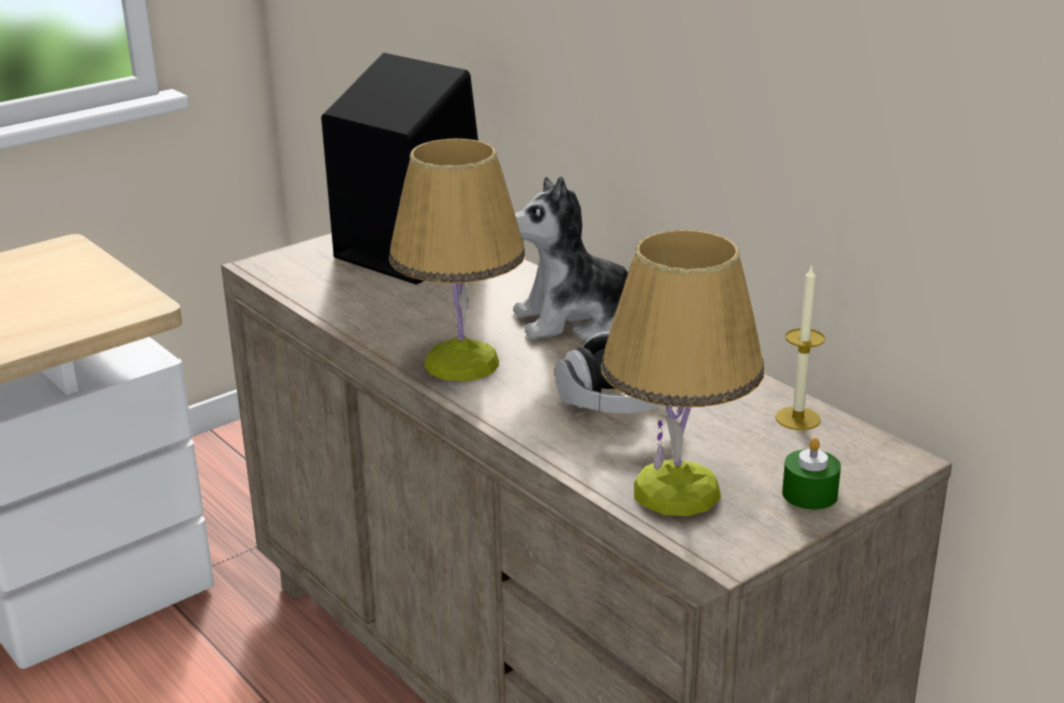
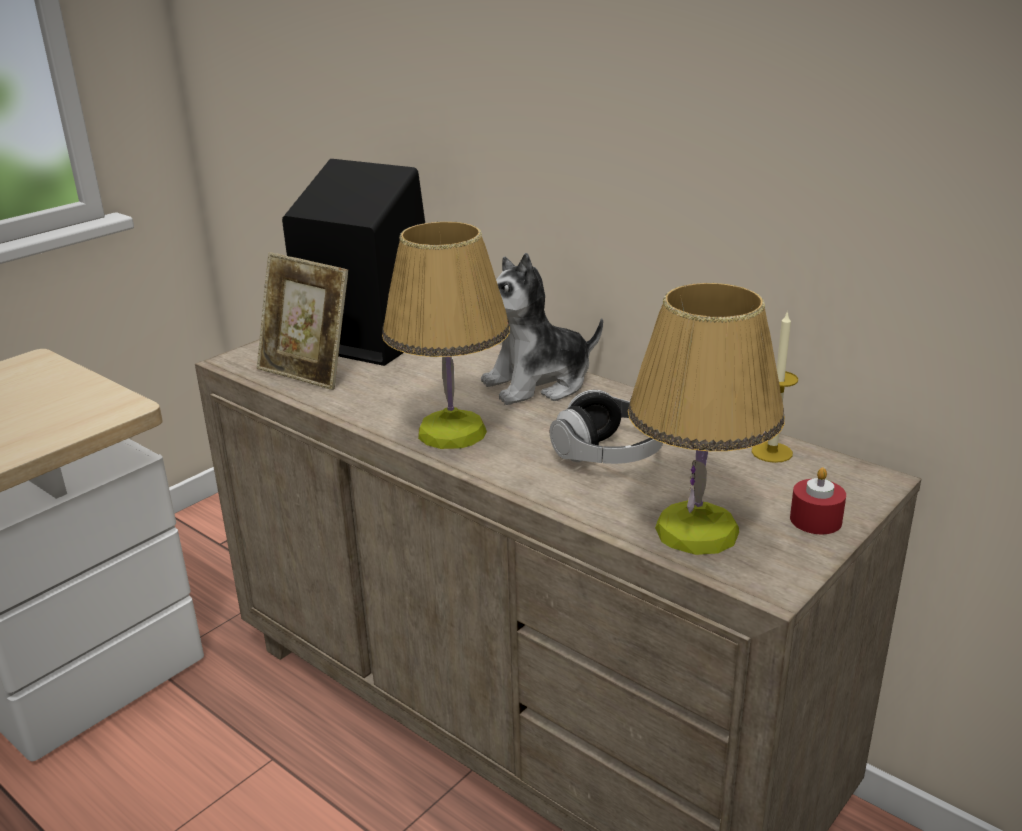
camera: 10 degrees left, 0 degrees up
green candle [782,438,841,510] -> red candle [790,468,846,534]
none -> picture frame [257,252,348,390]

